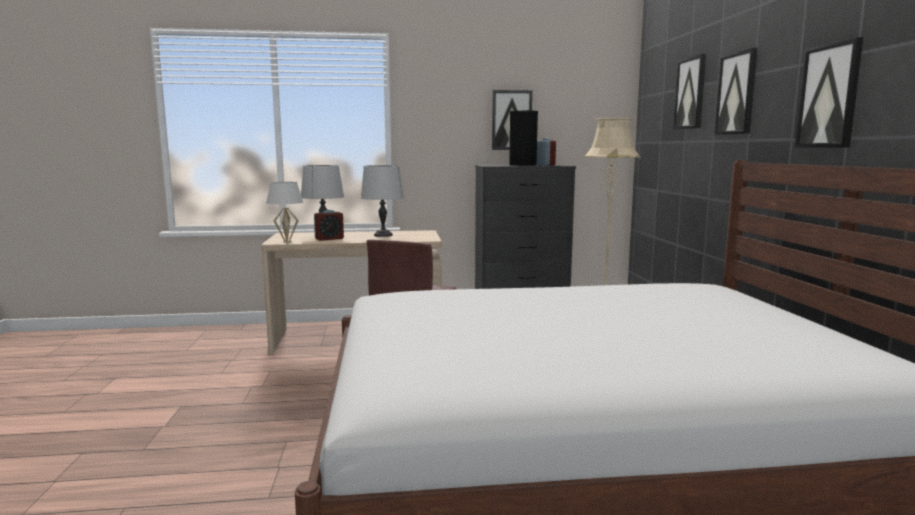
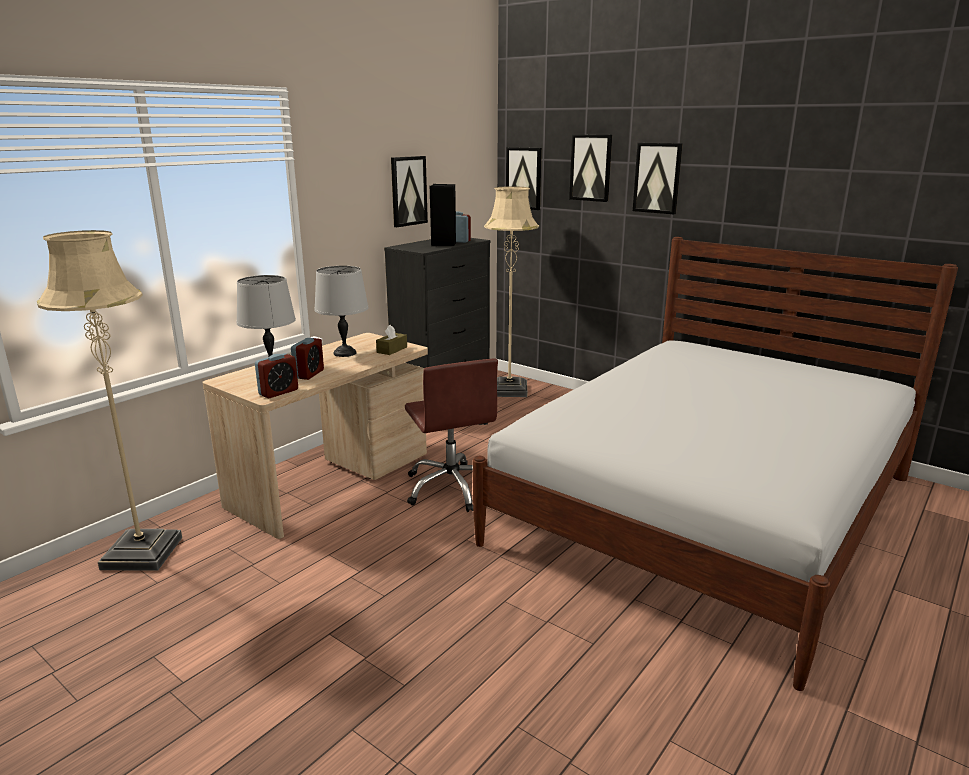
camera: 45 degrees left, 10 degrees up
white table lamp [266,182,303,243] -> alarm clock [255,353,298,398]
picture [794,37,864,148] -> picture moved to [506,147,542,210]
none -> beige floor lamp [37,230,182,570]
none -> brown tissue box [376,325,407,355]

